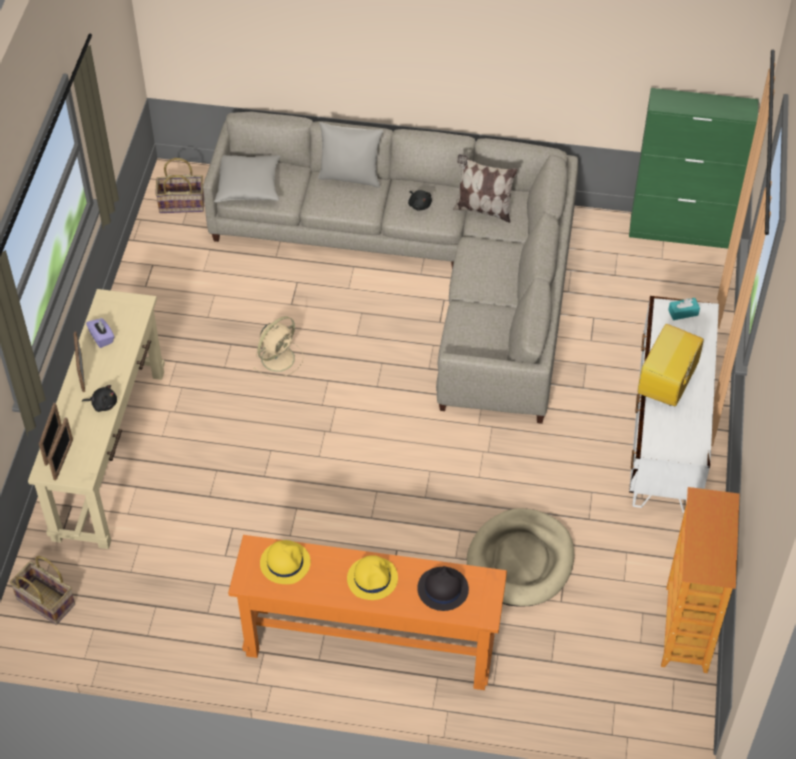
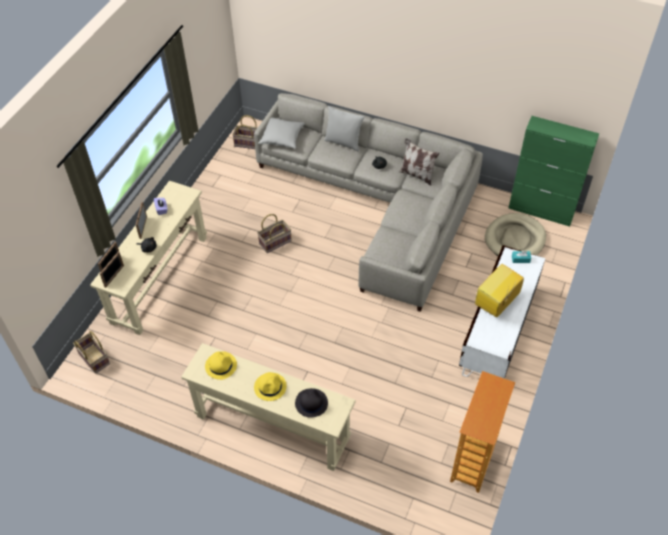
camera: 15 degrees right, 0 degrees up
orange console table [228,535,507,690] -> beige console table [181,343,356,471]
beige fan [253,316,304,378] -> basket [257,214,292,253]
beige dog bed [467,508,574,607] -> beige dog bed moved to [485,213,546,256]

